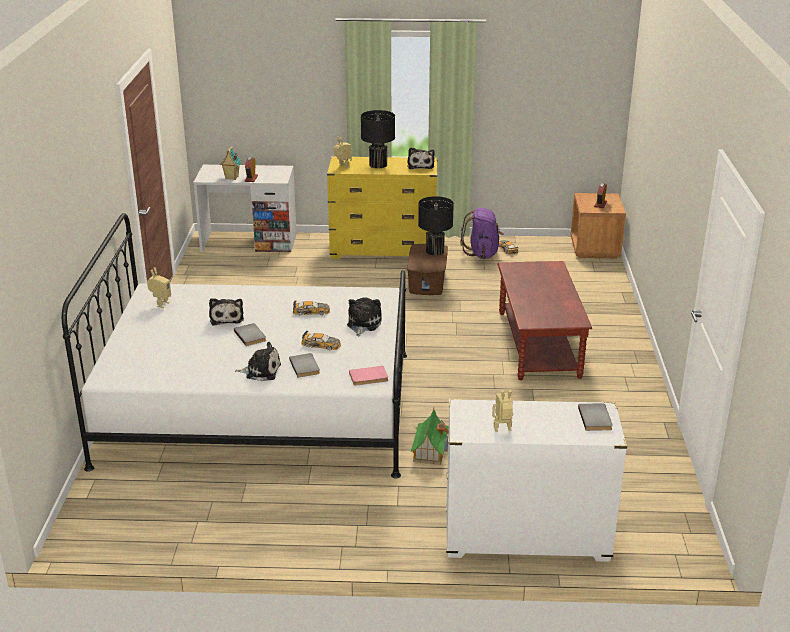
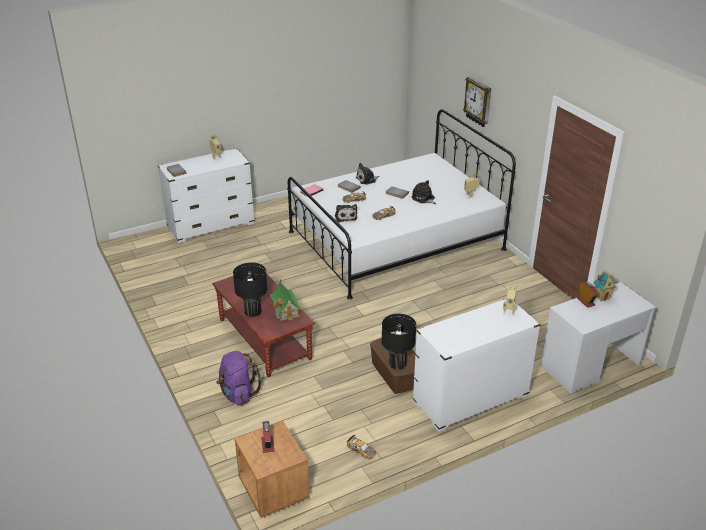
camera: 150 degrees right, 5 degrees up
yellow dresser [327,156,437,259] -> white dresser [412,299,541,432]
black table lamp [361,110,395,168] -> black table lamp moved to [233,263,267,317]
plush toy [407,147,435,169] -> none
toy house [411,409,449,465] -> toy house moved to [270,280,302,321]
purple backpack [460,208,504,259] -> purple backpack moved to [216,351,262,405]
none -> wall clock [463,76,491,127]

